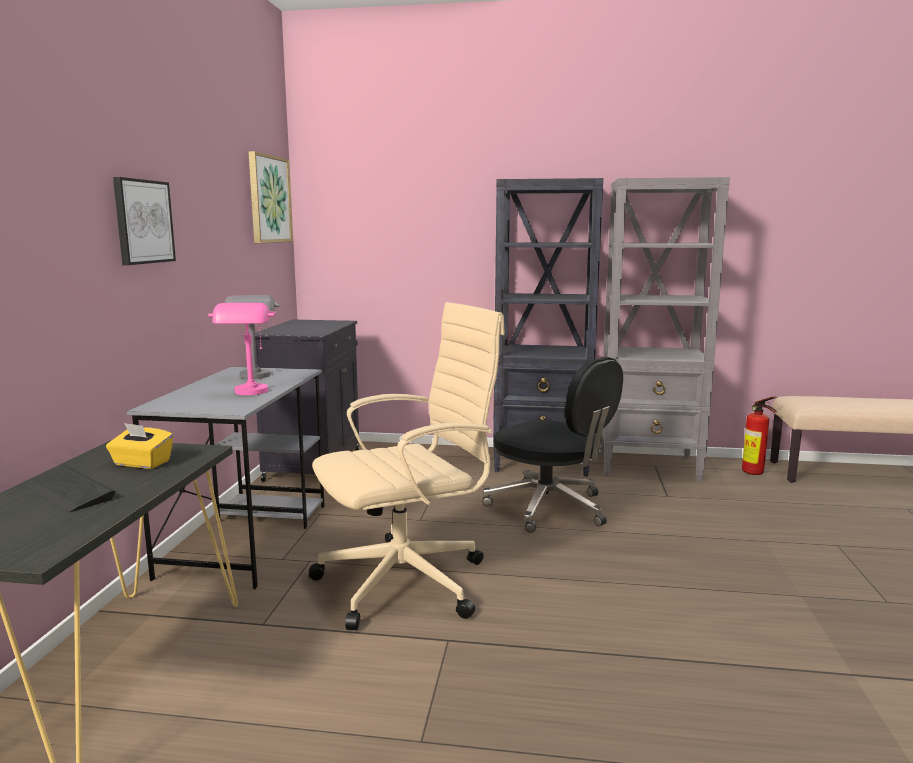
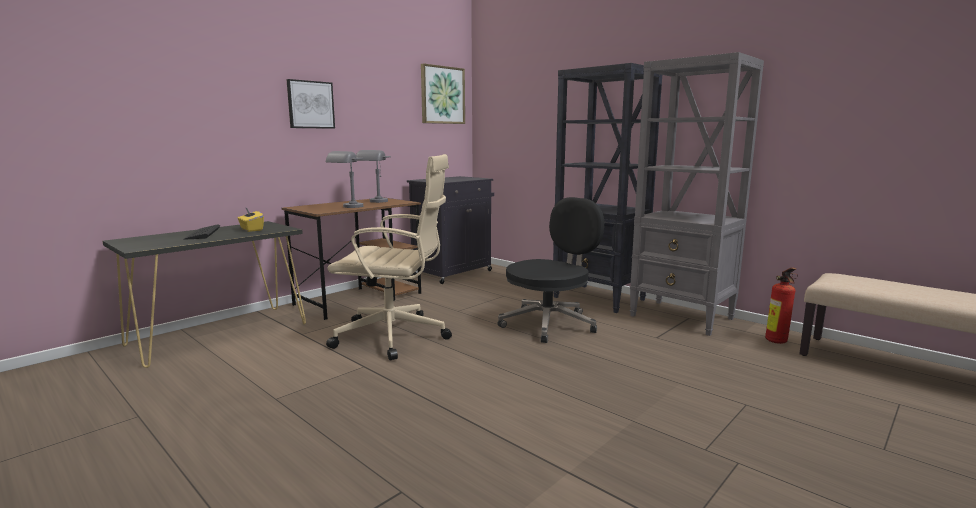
camera: 35 degrees right, 0 degrees up
grey desk [127,367,325,589] -> brown desk [282,197,421,320]
pink table lamp [208,303,276,395] -> grey table lamp [326,151,363,208]
black office chair [482,357,623,533] -> black office chair turned 120 degrees counterclockwise [497,197,604,343]

